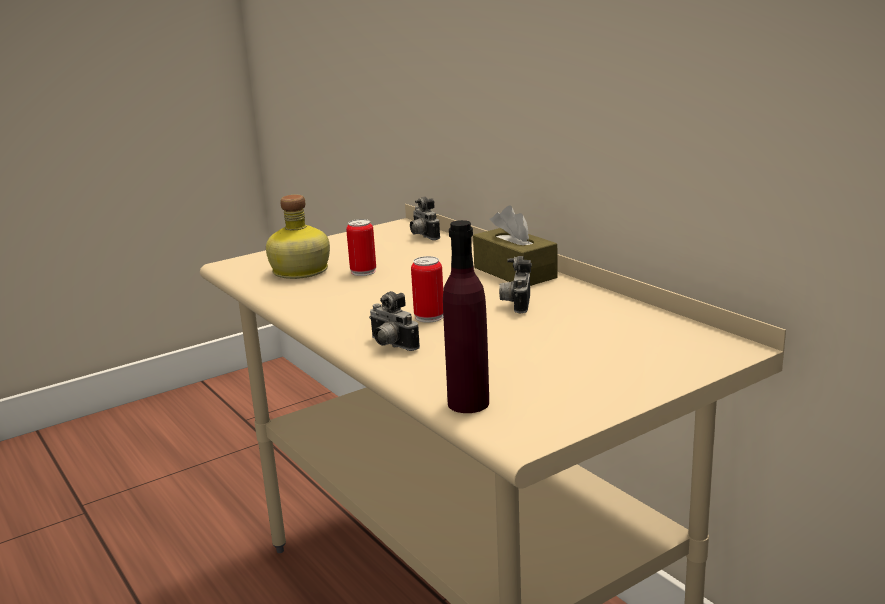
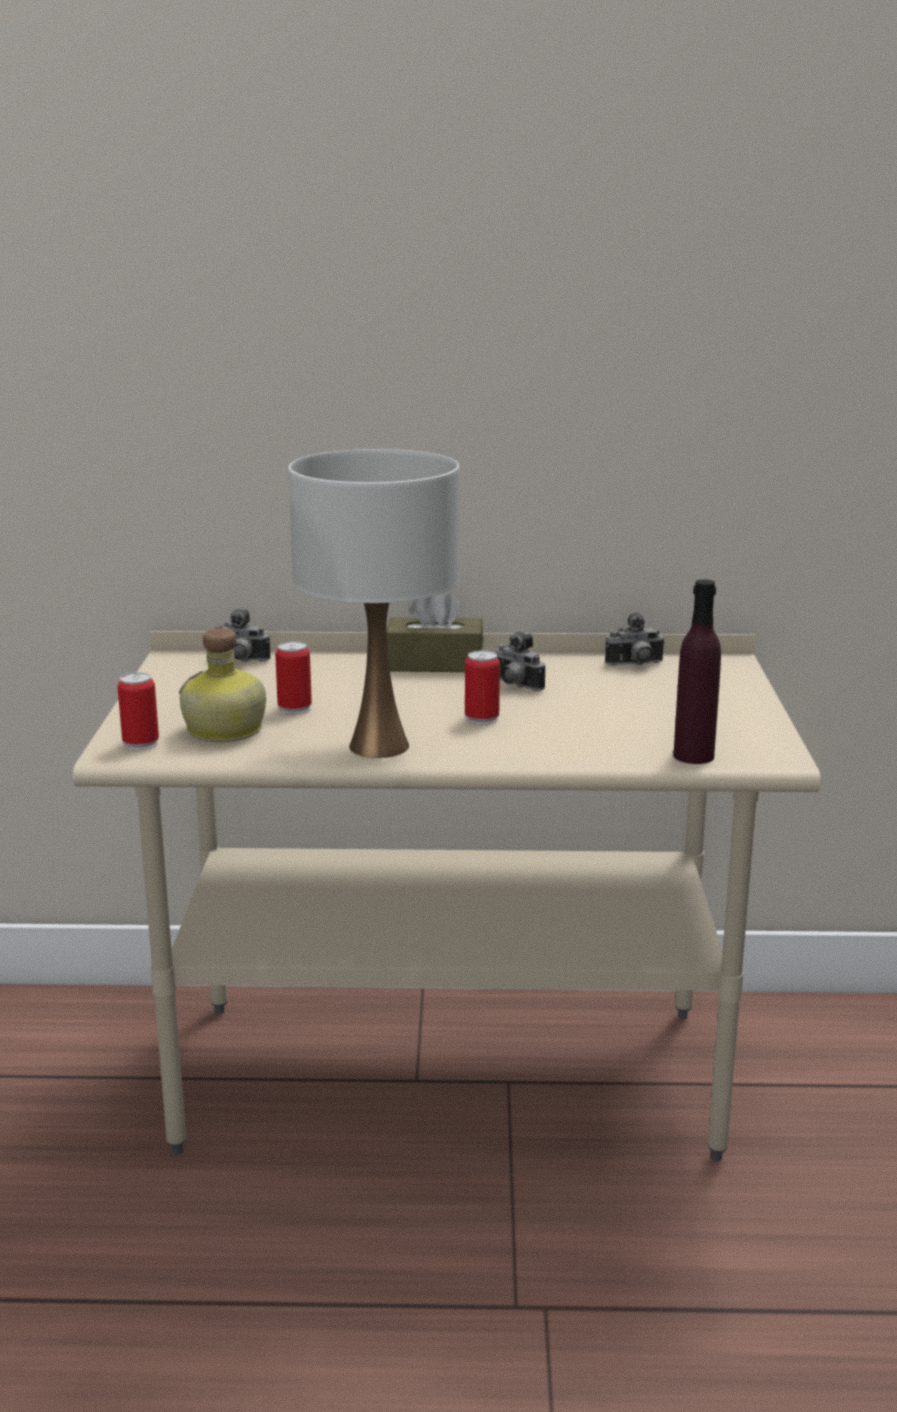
camera: 55 degrees left, 0 degrees up
camera [369,291,420,351] -> camera moved to [605,612,665,666]
none -> can [117,672,159,750]
none -> white table lamp [288,449,459,758]

